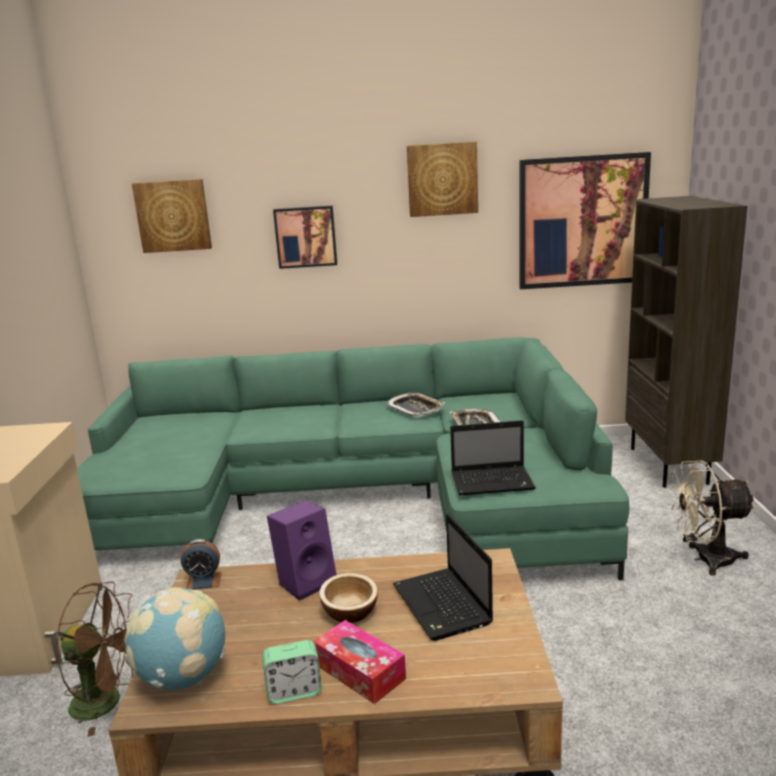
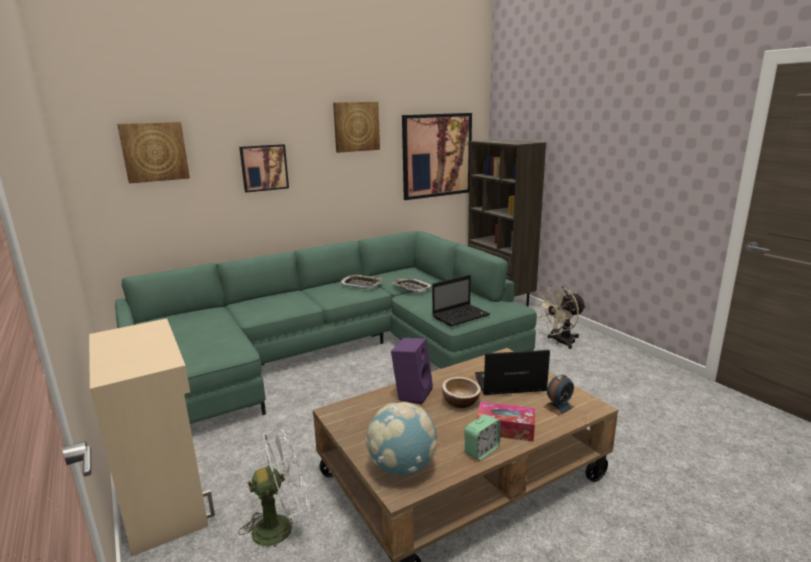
camera: 30 degrees left, 0 degrees up
brown fan [56,582,133,737] -> white fan [238,428,310,553]
alarm clock [181,539,222,590] -> alarm clock moved to [543,375,574,415]
laptop [393,514,493,641] -> laptop turned 135 degrees clockwise [475,350,550,395]

